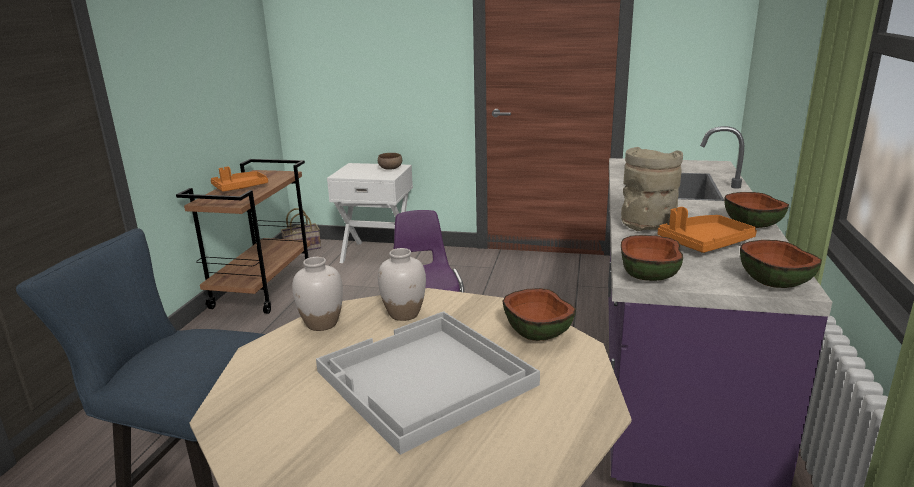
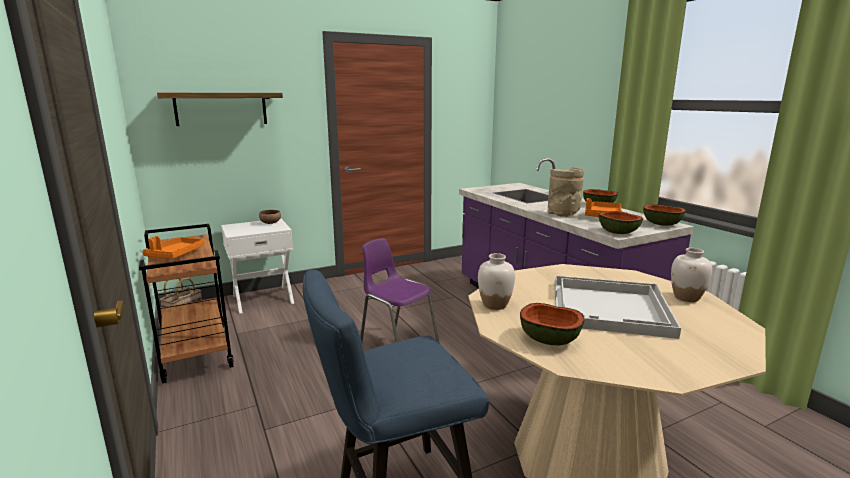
camera: 40 degrees left, 5 degrees down
white vase [378,248,426,321] -> white vase moved to [671,248,712,302]
bowl [503,288,576,341] -> bowl moved to [520,303,585,345]
none -> shelf [157,93,283,126]

